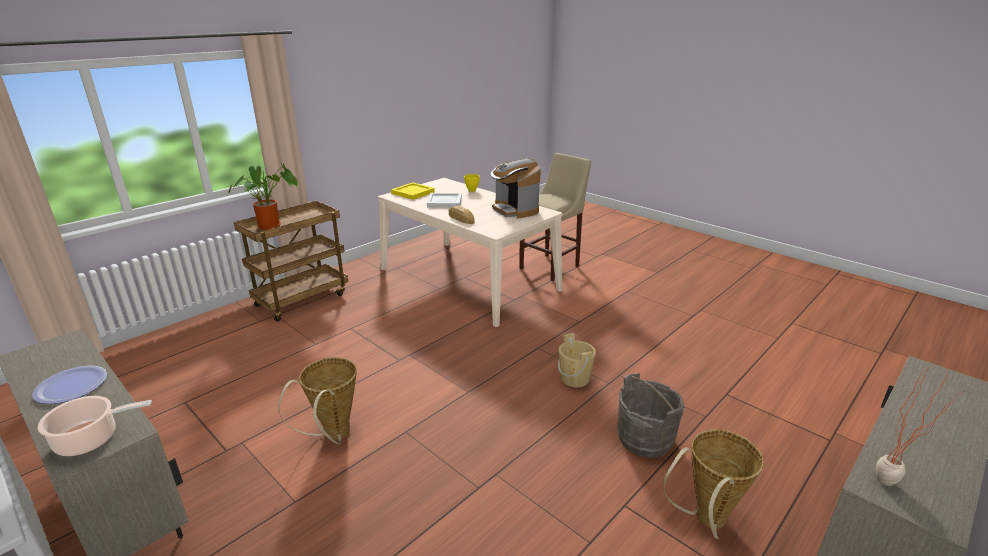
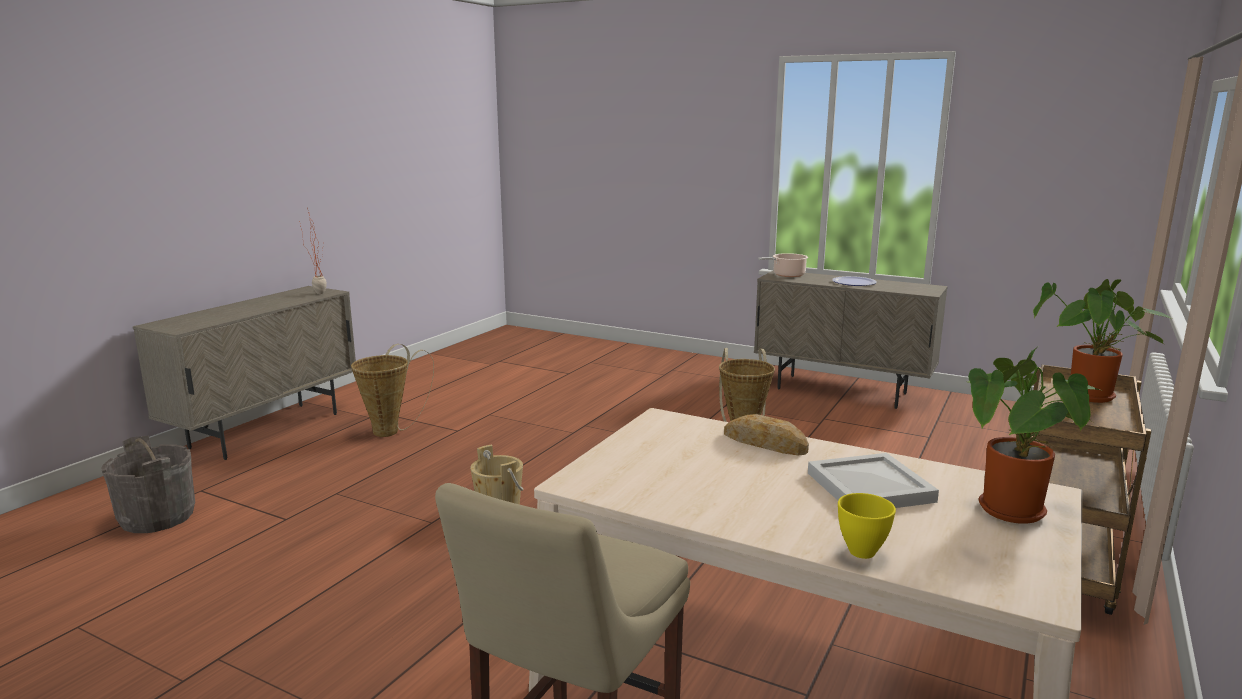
camera: 165 degrees right, 10 degrees down
yellow tray [391,182,435,200] -> potted plant [968,347,1099,524]
coffee machine [491,159,541,219] -> none
grey bucket [617,373,685,458] -> grey bucket moved to [101,435,195,533]

